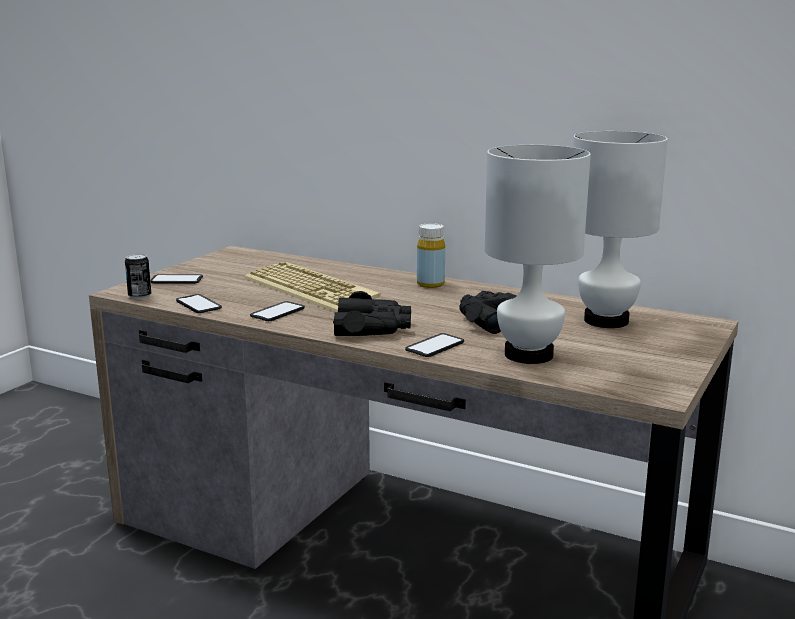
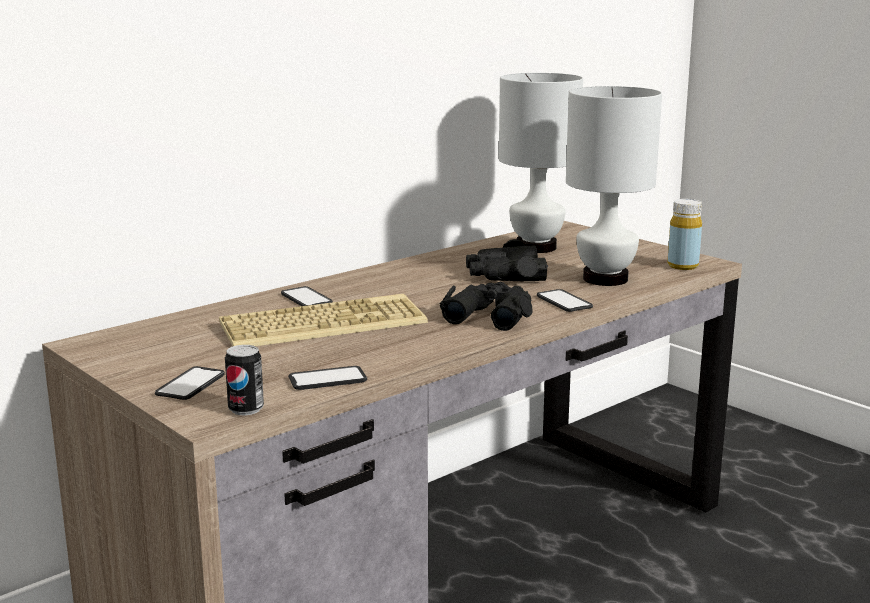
camera: 70 degrees left, 0 degrees up
phone [250,301,305,321] -> phone moved to [281,286,333,306]
yellow bottle [417,223,445,288] -> yellow bottle moved to [667,199,702,270]

